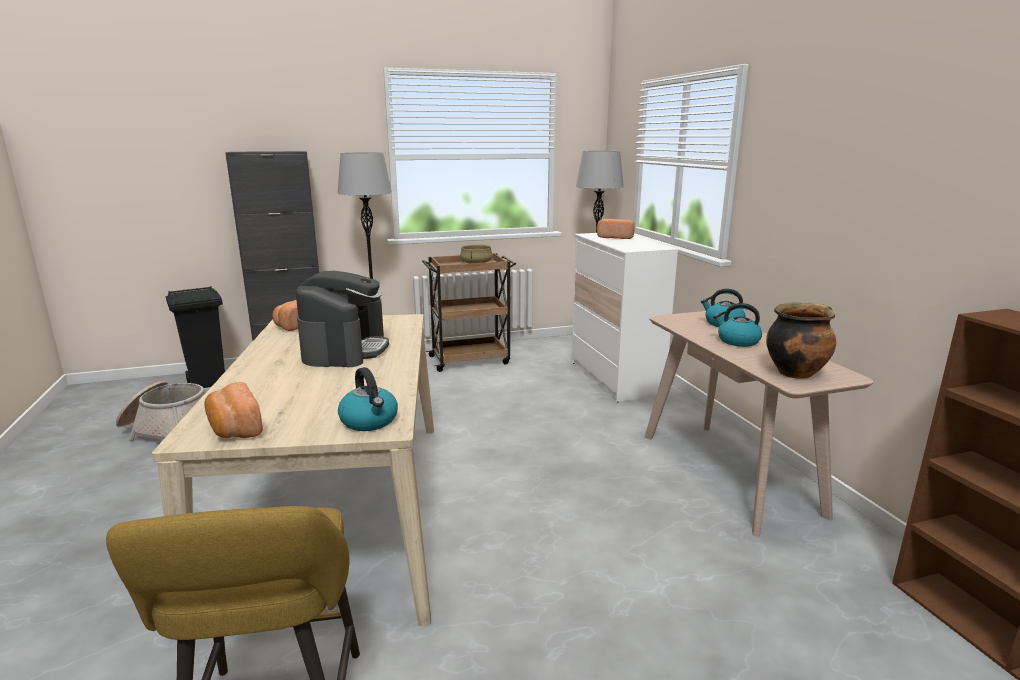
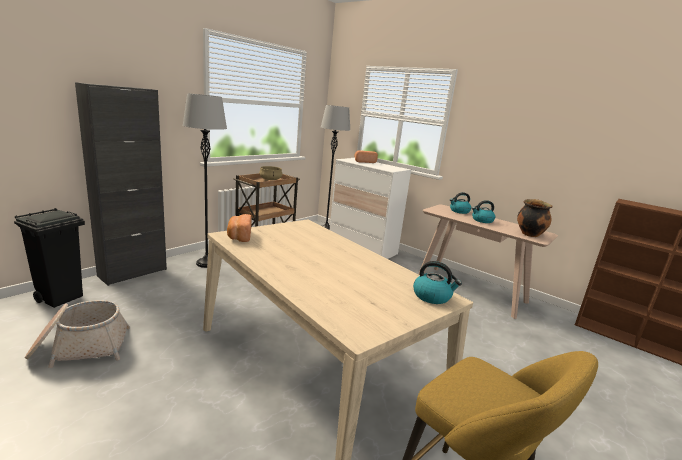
camera: 35 degrees left, 0 degrees up
bread [204,382,263,438] -> none
coffee machine [296,271,389,367] -> none

